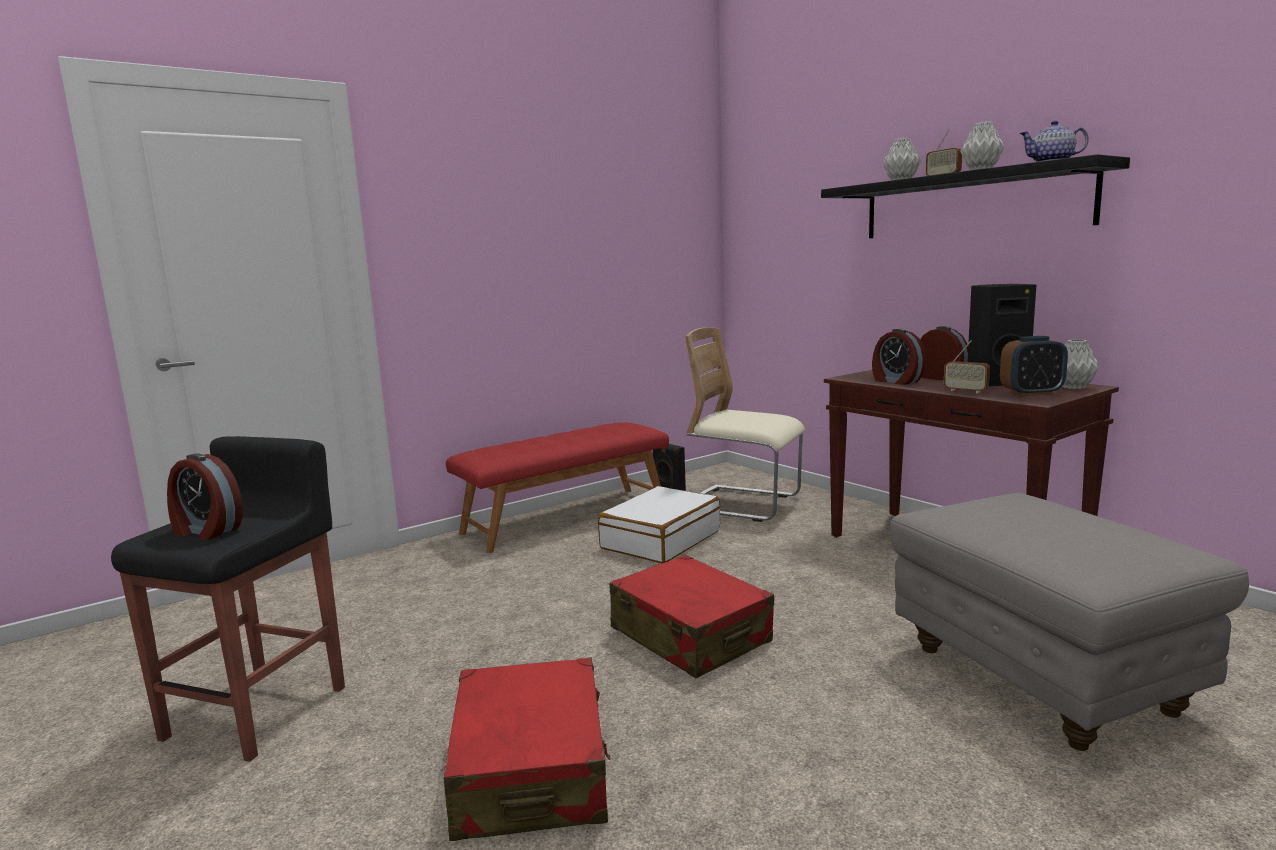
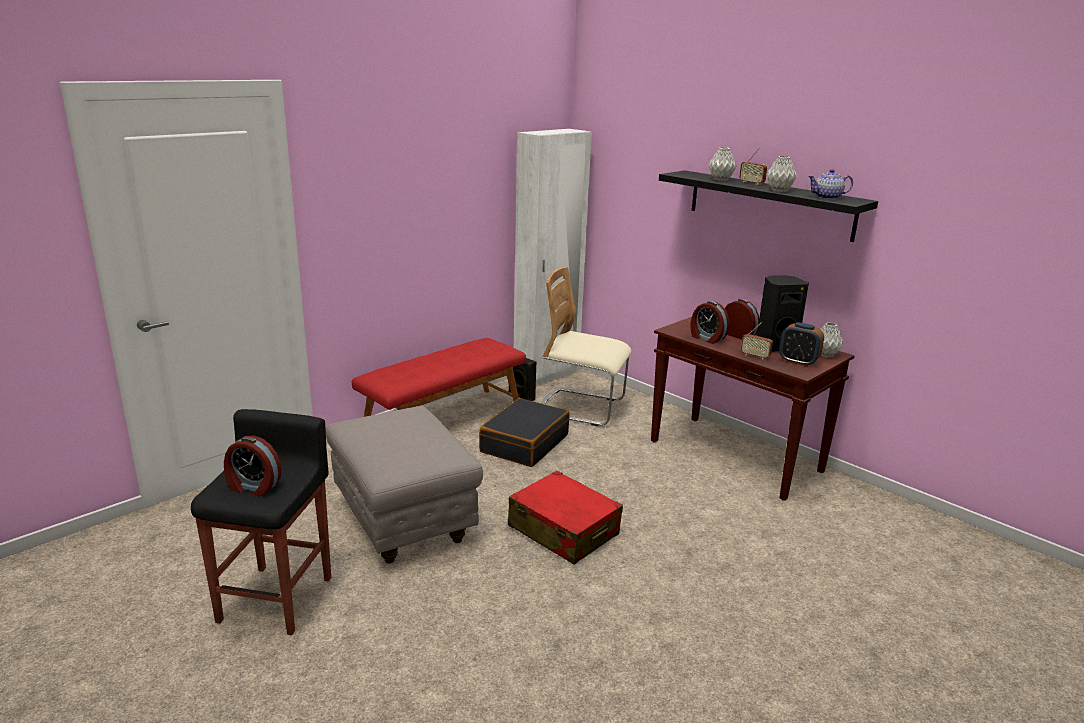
camera: 10 degrees left, 10 degrees up
red suitcase [444,658,611,841] -> none
white suitcase [598,486,720,563] -> black suitcase [479,398,569,467]
grey ottoman [890,492,1249,751] -> grey ottoman moved to [326,406,483,563]
alarm clock [1000,336,1068,396] -> alarm clock turned 45 degrees clockwise [779,322,824,367]
none -> white wardrobe [514,129,592,386]

